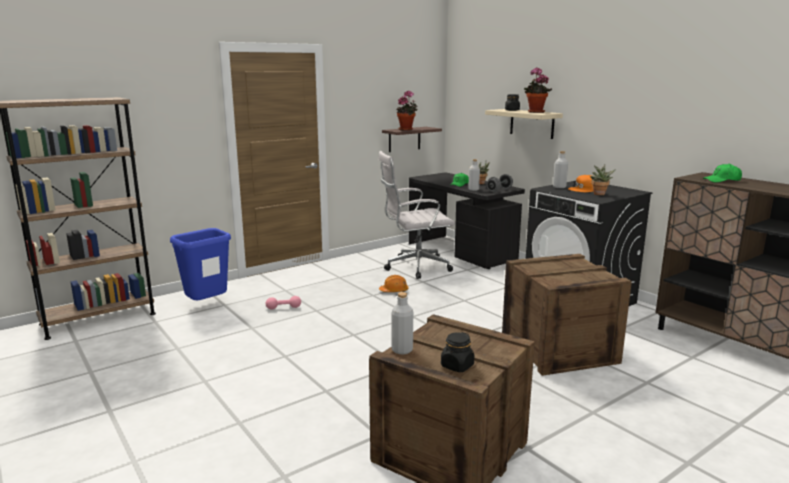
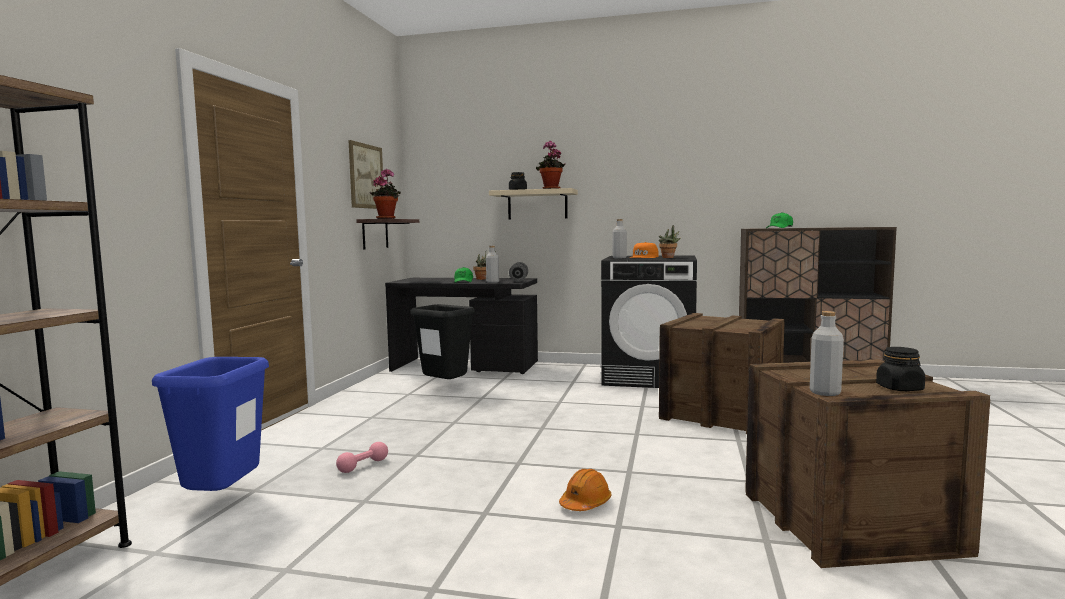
camera: 40 degrees left, 10 degrees down
white office chair [378,151,455,279] -> black trash can [411,304,475,379]
orange hard hat [379,275,409,292] -> orange hard hat moved to [559,469,611,511]
none -> picture [349,140,384,209]

